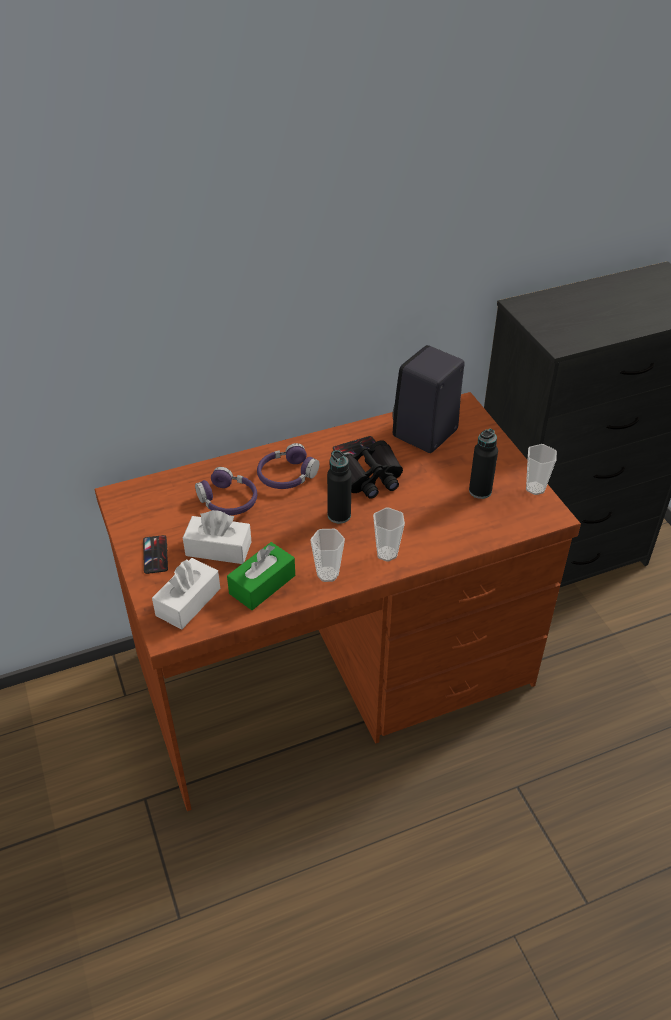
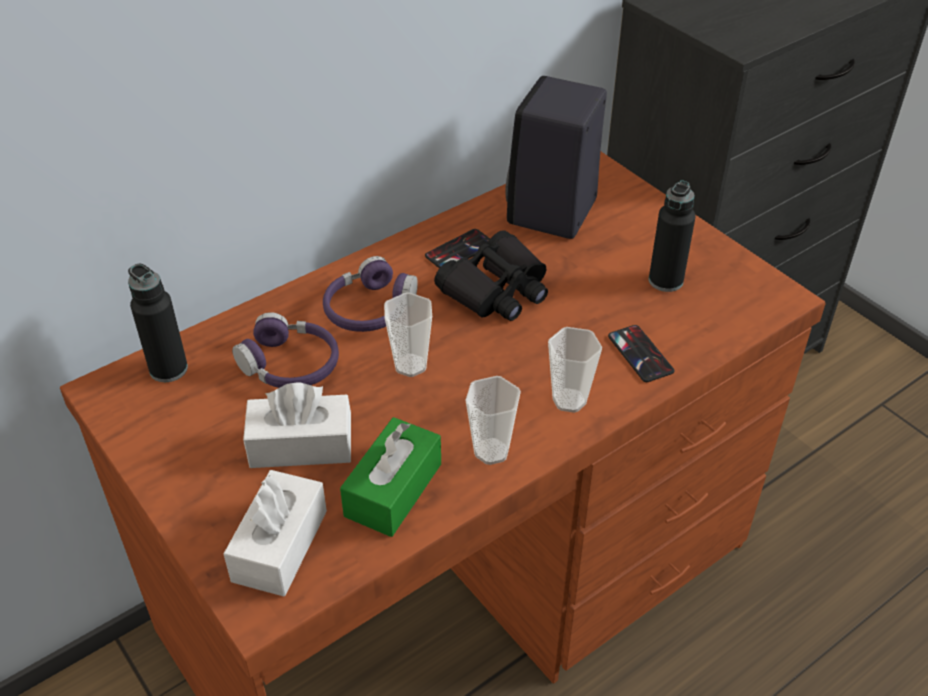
camera: 15 degrees left, 0 degrees up
phone [143,535,168,574] -> phone moved to [608,325,674,382]
black bottle [327,450,352,524] -> black bottle moved to [128,264,188,382]
cup [526,444,557,495] -> cup moved to [384,292,432,377]

